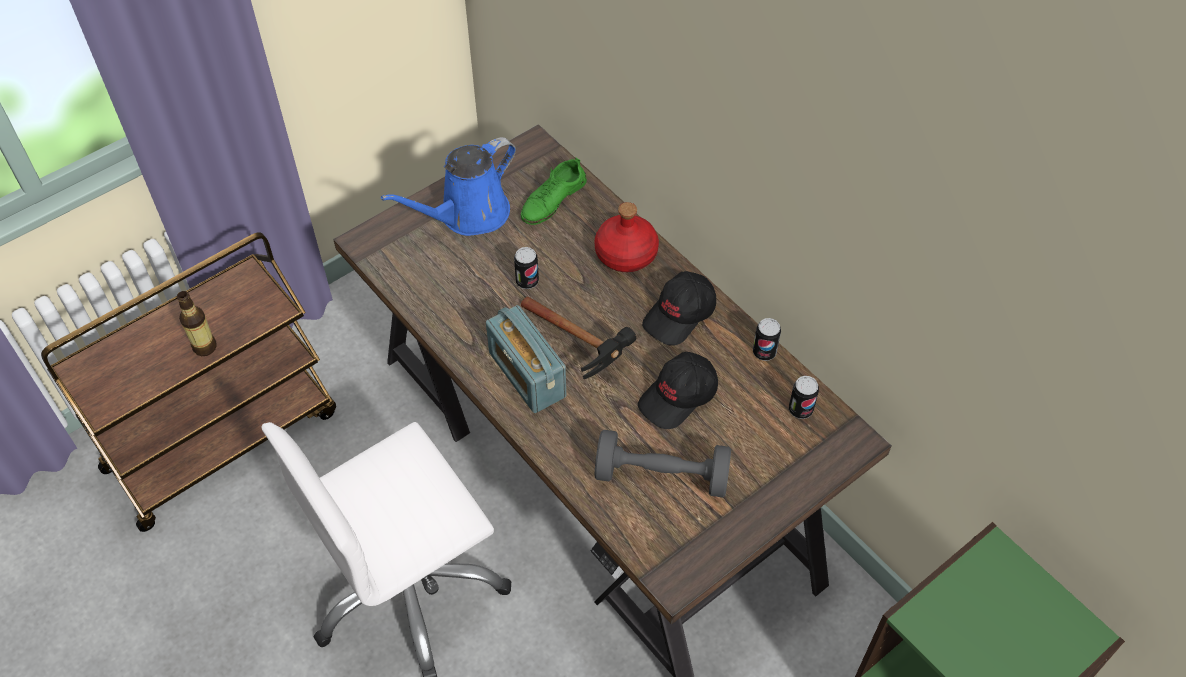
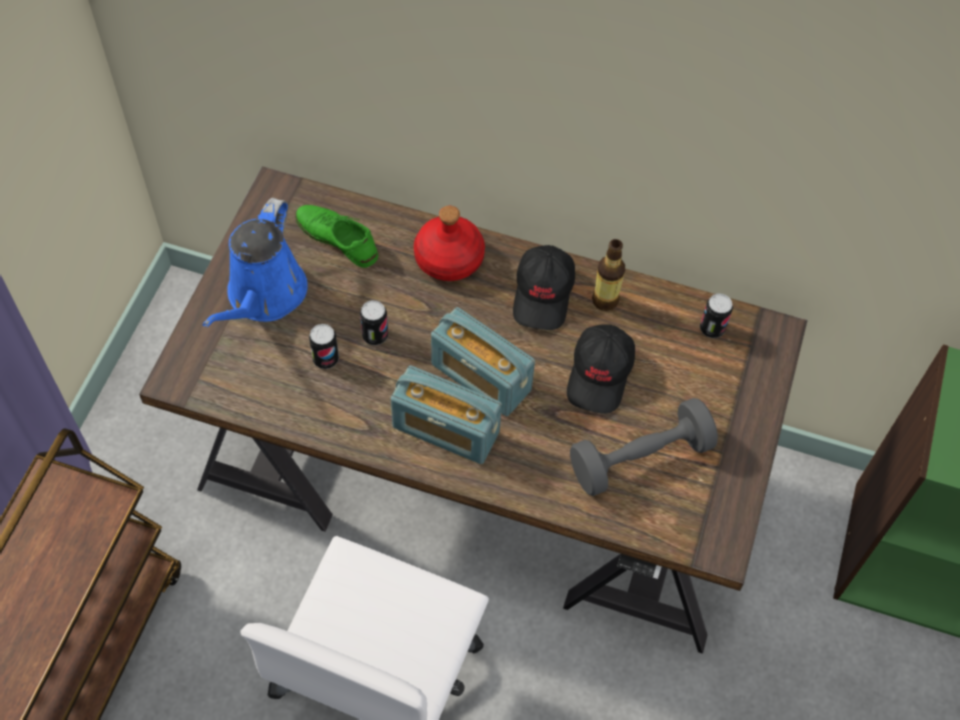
camera: 35 degrees left, 5 degrees up
bottle [177,291,217,356] -> bottle moved to [592,239,625,311]
green shoe [521,157,587,225] -> green shoe turned 120 degrees clockwise [295,205,378,268]
hammer [521,297,636,379] -> radio [431,307,535,416]
can [753,318,781,361] -> can moved to [309,324,339,369]

